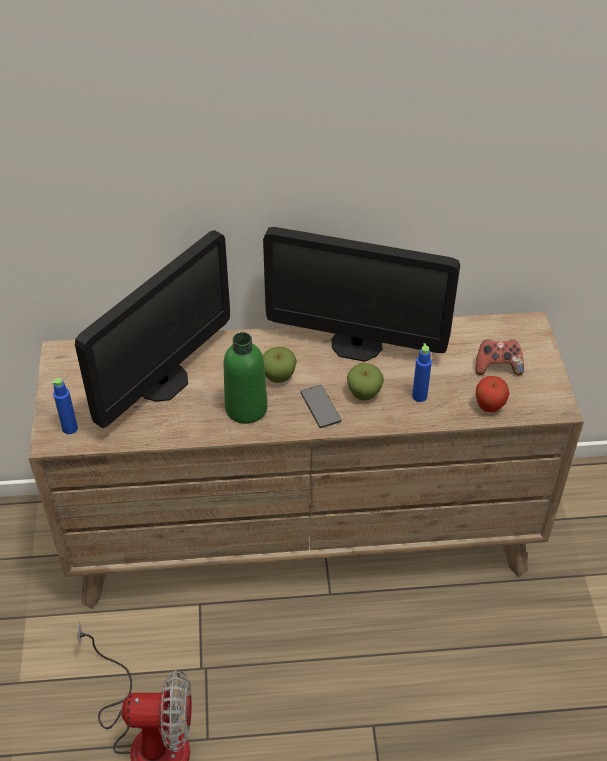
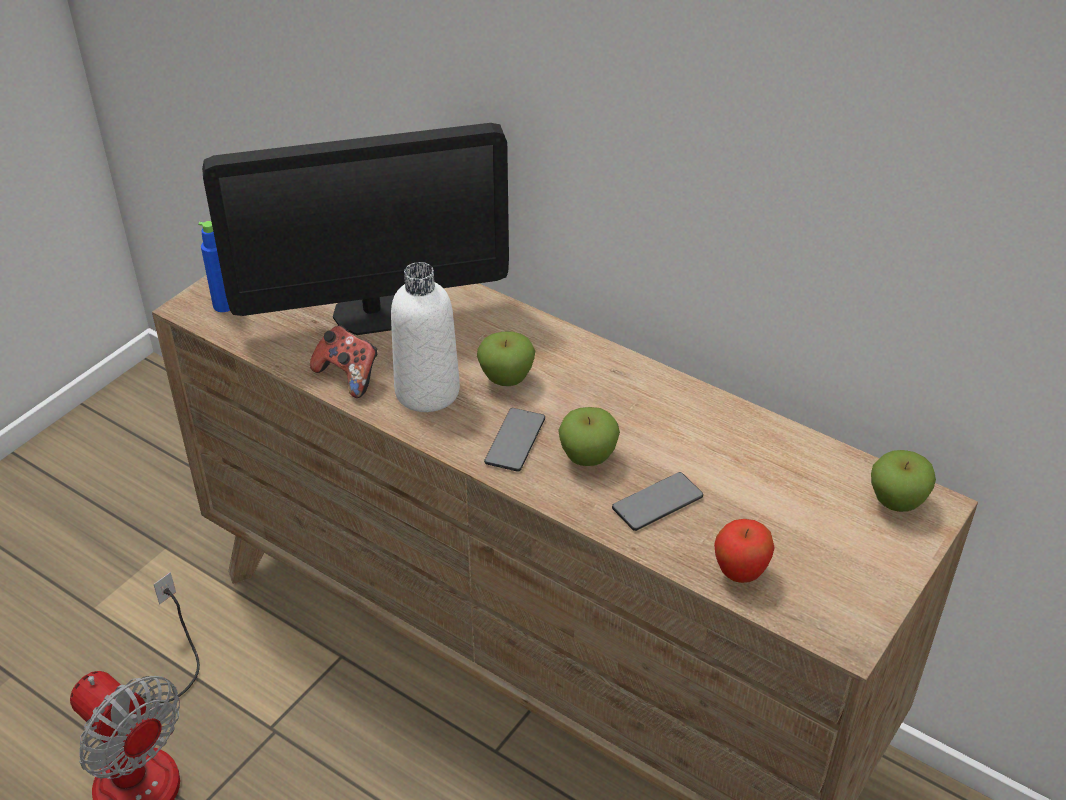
camera: 40 degrees right, 5 degrees down
green bottle [224,332,268,424] -> white bottle [391,262,460,412]
monitor [263,227,460,362] -> none
blue bottle [412,343,432,402] -> phone [612,472,703,531]
game controller [476,340,524,375] -> game controller moved to [310,325,377,398]
none -> apple [871,450,936,512]

